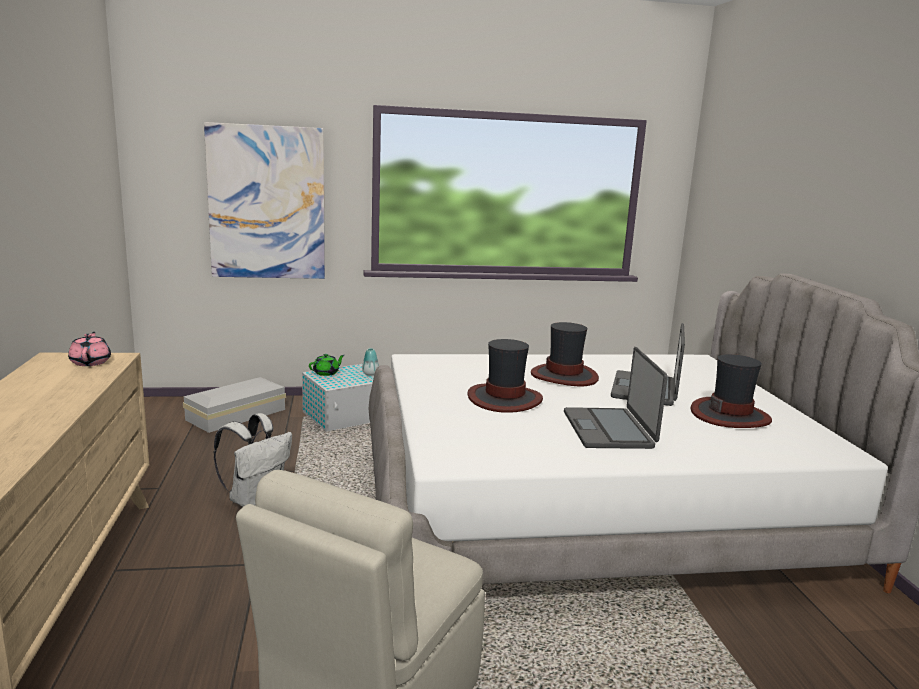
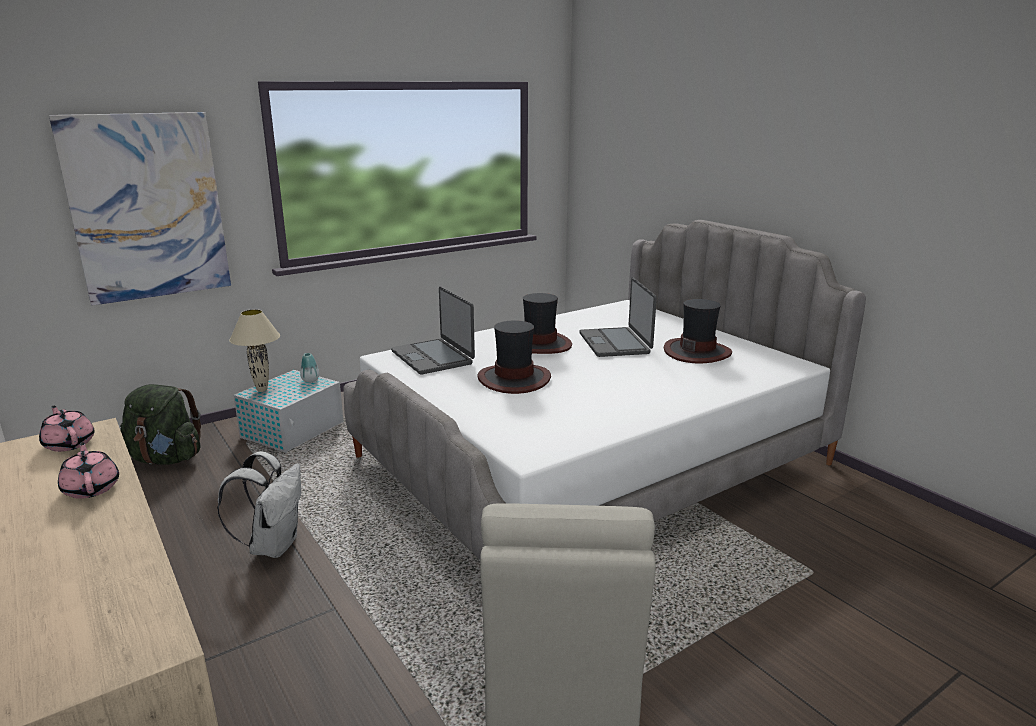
camera: 25 degrees left, 5 degrees up
white storage box [183,377,286,433] -> green backpack [120,384,201,465]
green teapot [309,354,344,376] -> beige table lamp [229,309,280,392]
laptop [564,347,668,449] -> laptop moved to [391,286,475,375]
none -> pink teapot [58,442,119,499]

